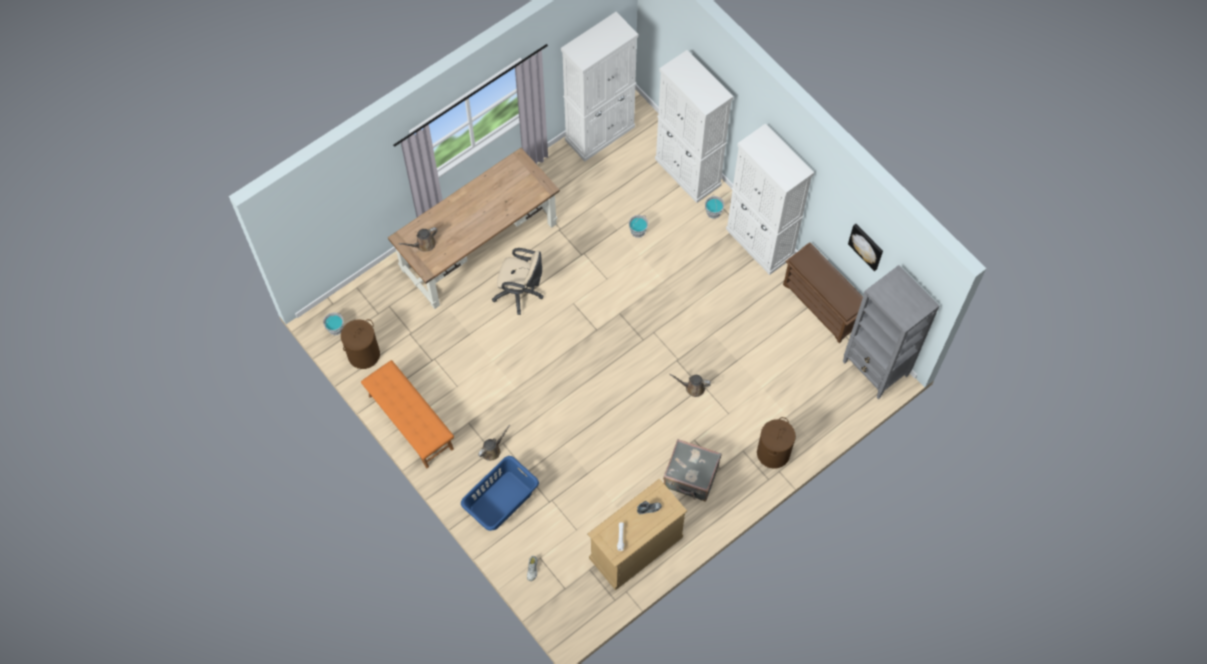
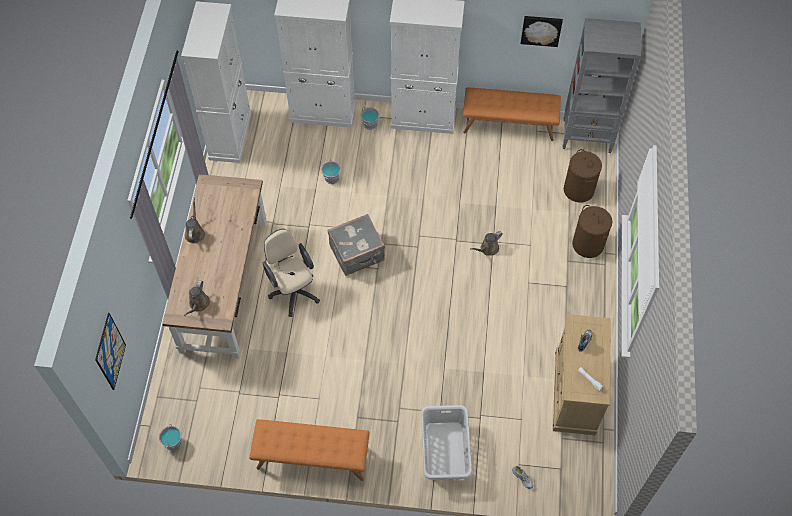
camera: 45 degrees left, 5 degrees down
brown laundry basket [341,319,380,369] -> brown laundry basket moved to [564,149,602,203]
blue laundry basket [461,456,539,531] -> grey laundry basket [421,405,472,480]
brown watering can [478,425,511,461] -> brown watering can moved to [185,197,205,243]
beige office chair [492,248,543,315] -> beige office chair turned 90 degrees counterclockwise [263,229,320,317]
grey suitcase [663,439,721,502] -> grey suitcase moved to [327,214,385,276]
brown shoe rack [783,242,866,343] -> orange bench [463,87,561,141]
none -> picture [95,313,126,390]

